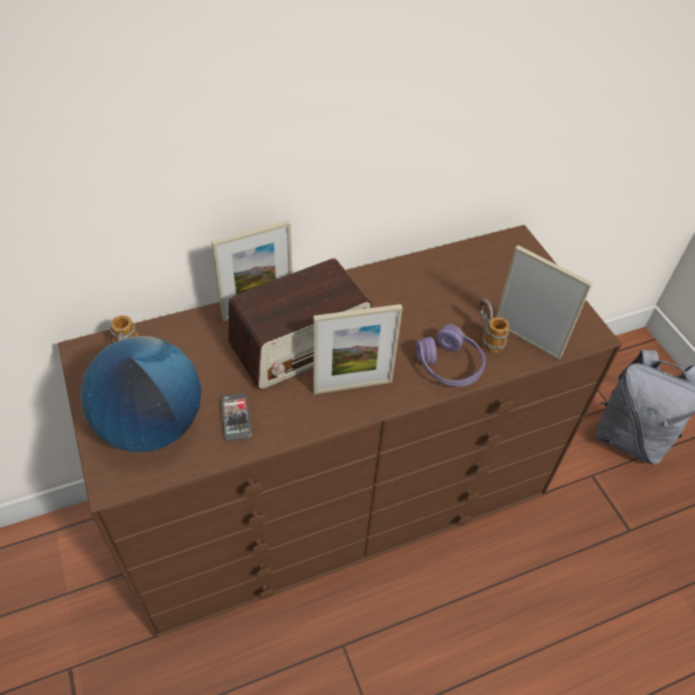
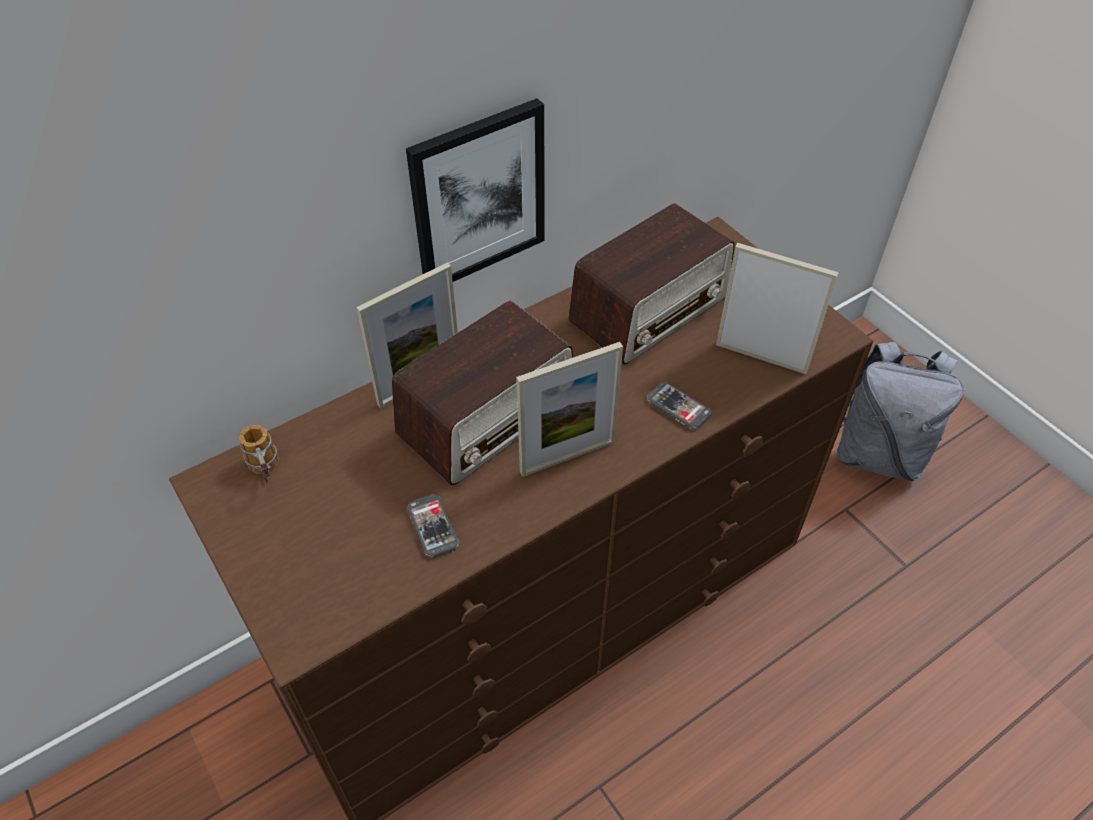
camera: 10 degrees left, 0 degrees up
globe [80,336,201,452] -> none
purple headphones [416,324,486,387] -> phone [647,382,711,430]
mug [479,299,509,353] -> none
none -> picture [406,98,545,282]
none -> radio [568,203,735,364]

